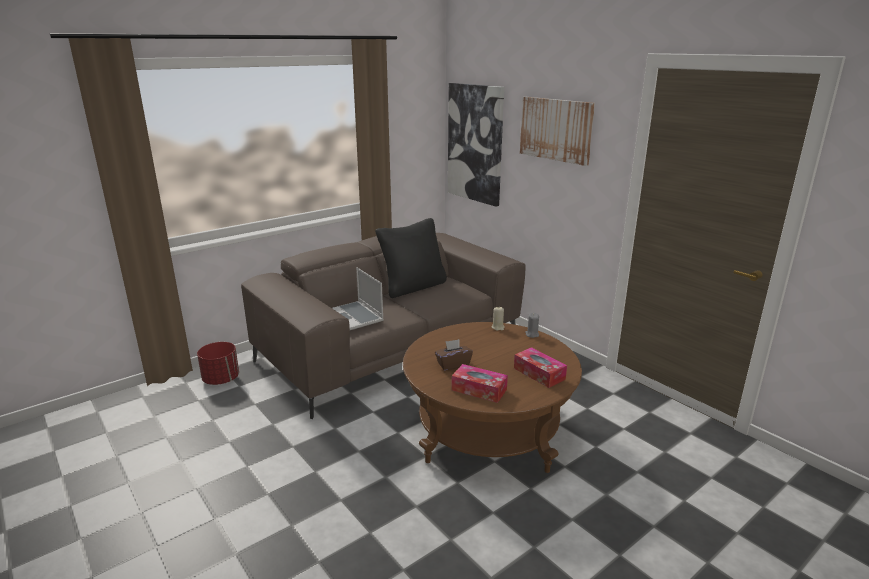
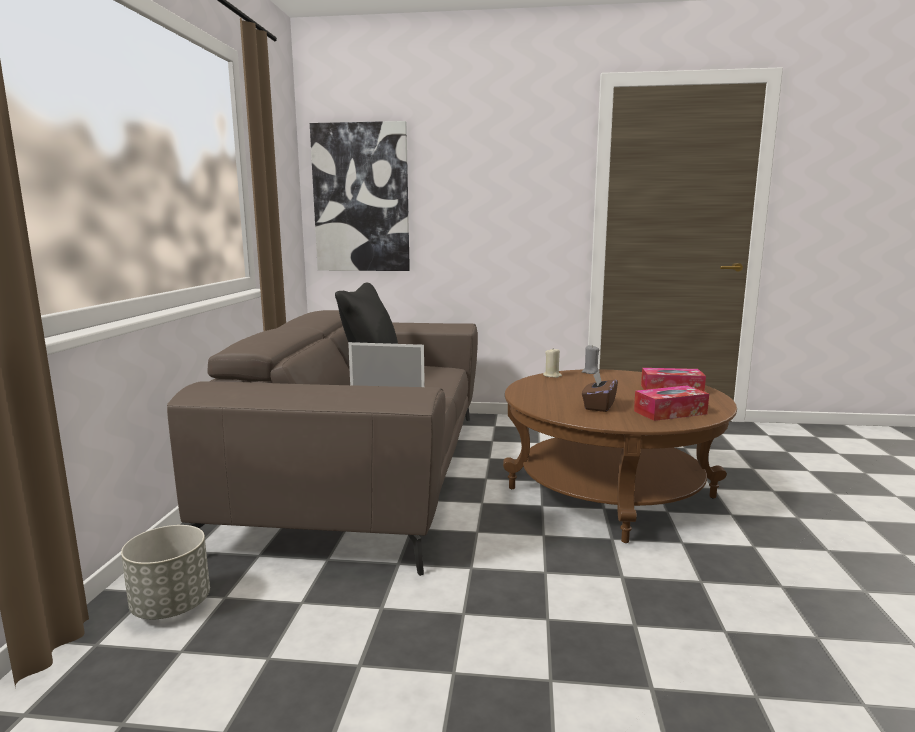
camera: 45 degrees left, 10 degrees down
red planter [197,342,239,385] -> grey planter [121,525,210,619]
picture [520,97,595,166] -> none

